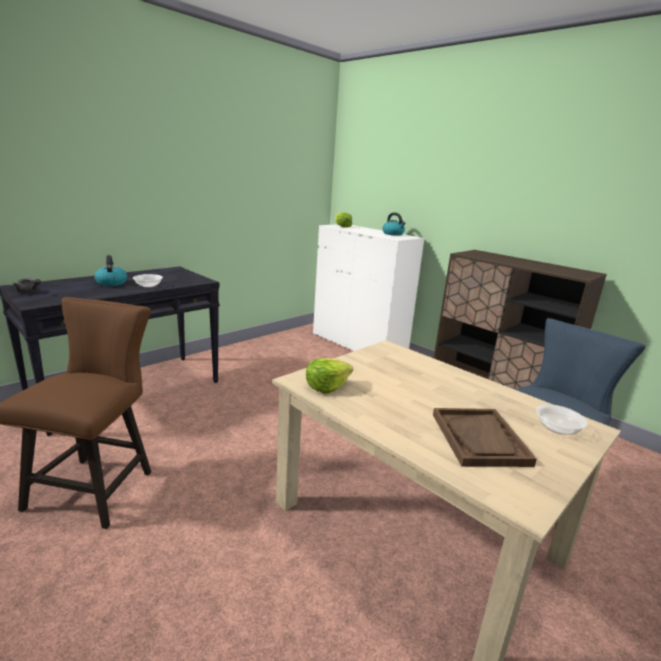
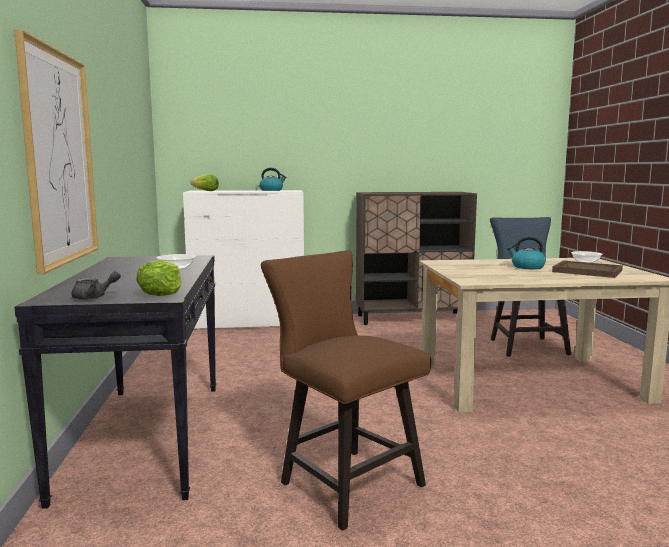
camera: 50 degrees left, 10 degrees down
kettle [94,255,127,286] -> kettle moved to [507,236,546,269]
lettuce [306,358,353,394] -> lettuce moved to [136,260,182,296]
none -> picture [14,29,98,274]

